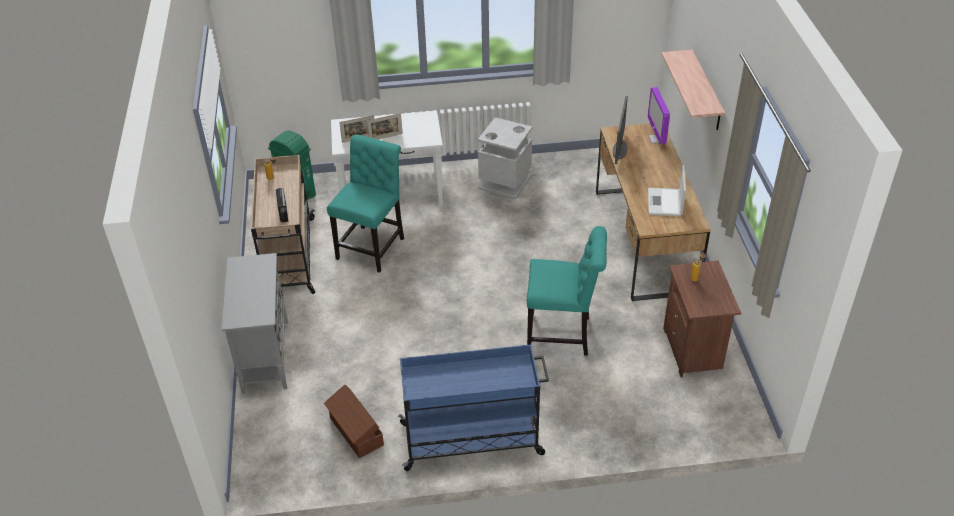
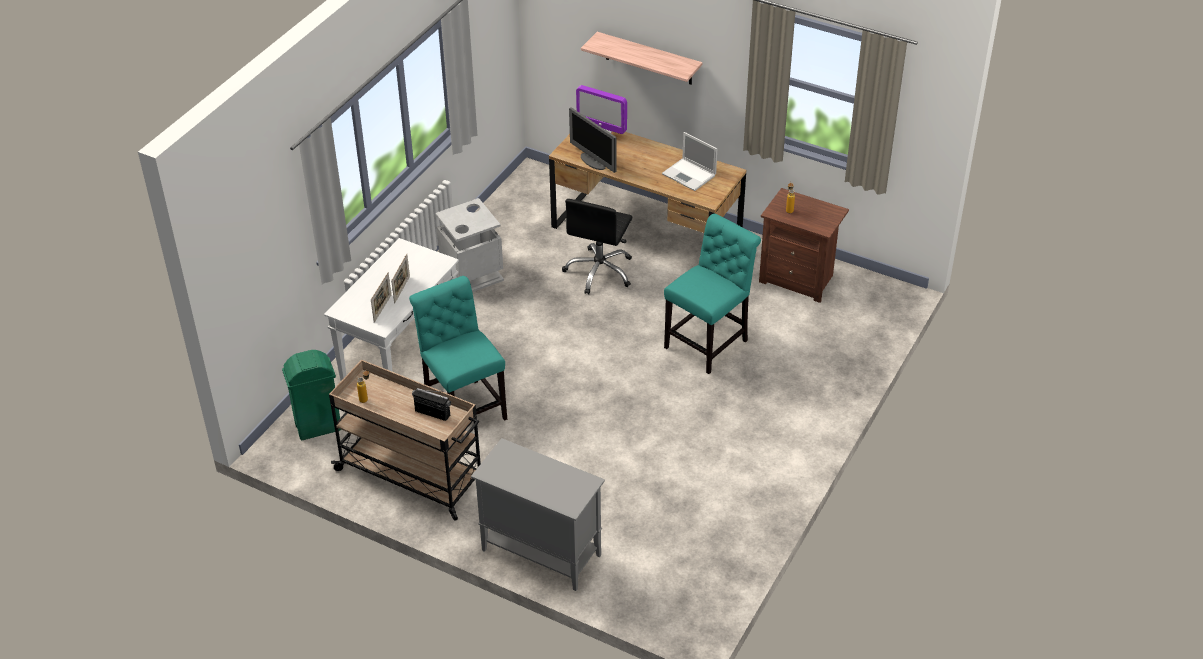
camera: 55 degrees left, 0 degrees up
brown storage box [324,385,384,458] -> none
blue cart [398,345,549,471] -> none
none -> black office chair [562,199,632,295]

